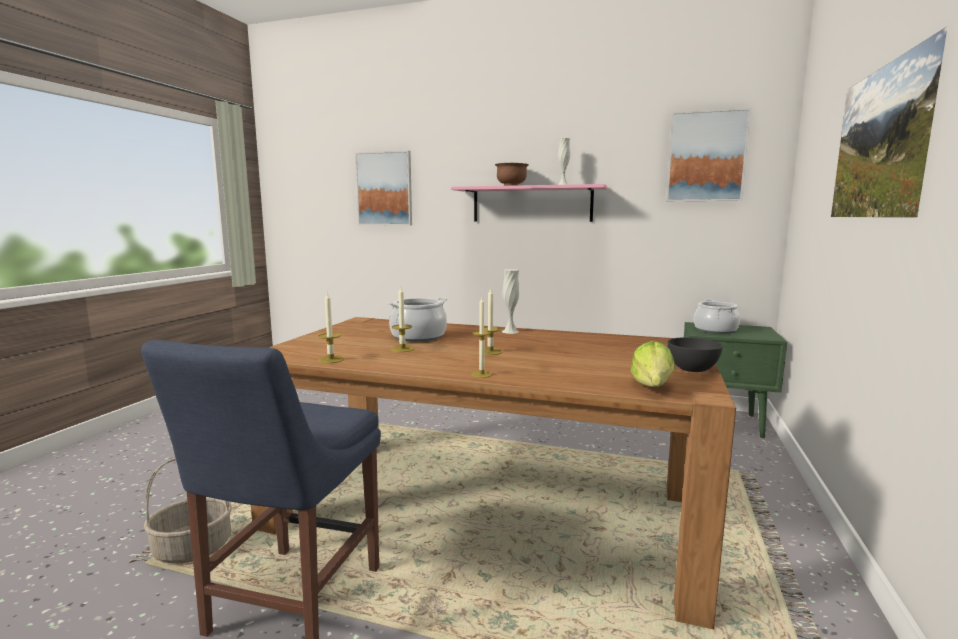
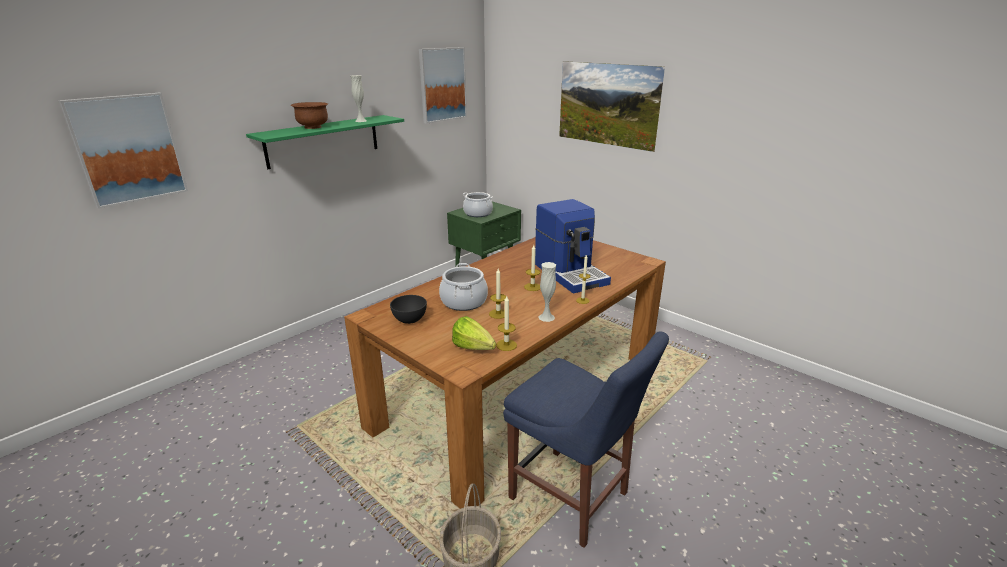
camera: 65 degrees left, 15 degrees up
pink shelf [451,184,608,222] -> green shelf [246,115,404,169]
white vase [502,269,519,334] -> white vase moved to [538,262,556,322]
lettuce [630,341,675,387] -> lettuce moved to [452,316,496,350]
grey bowl [668,337,723,372] -> grey bowl moved to [390,295,427,324]
none -> coffee machine [535,199,611,294]

